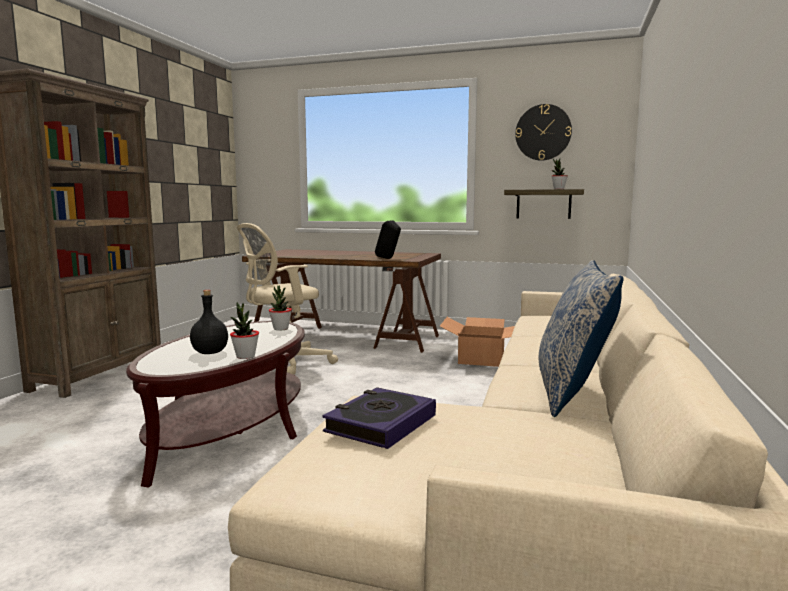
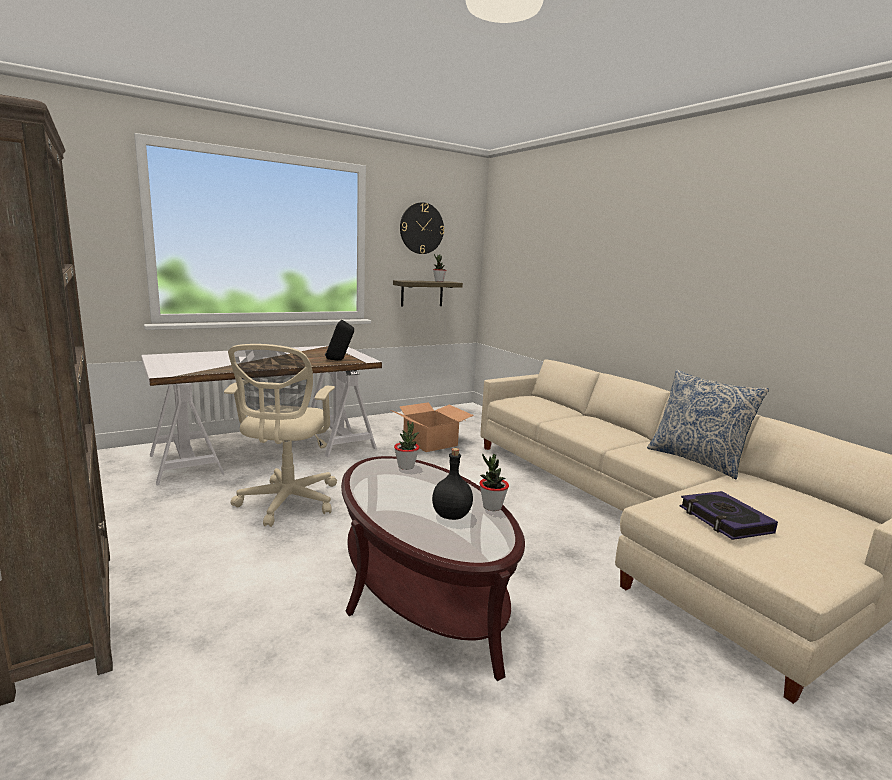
camera: 50 degrees left, 5 degrees up
brown desk [242,249,441,353] -> white desk [141,346,382,486]

